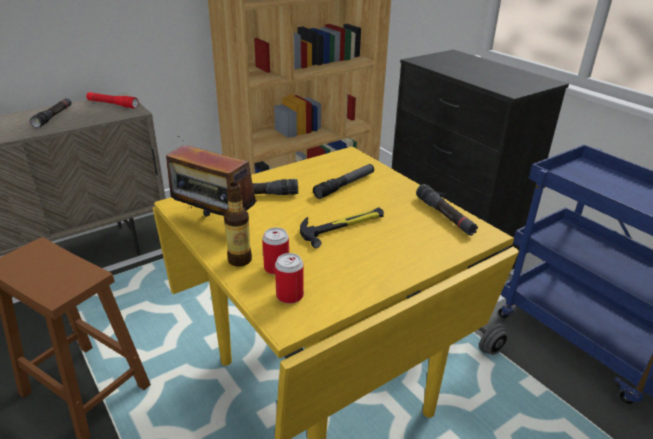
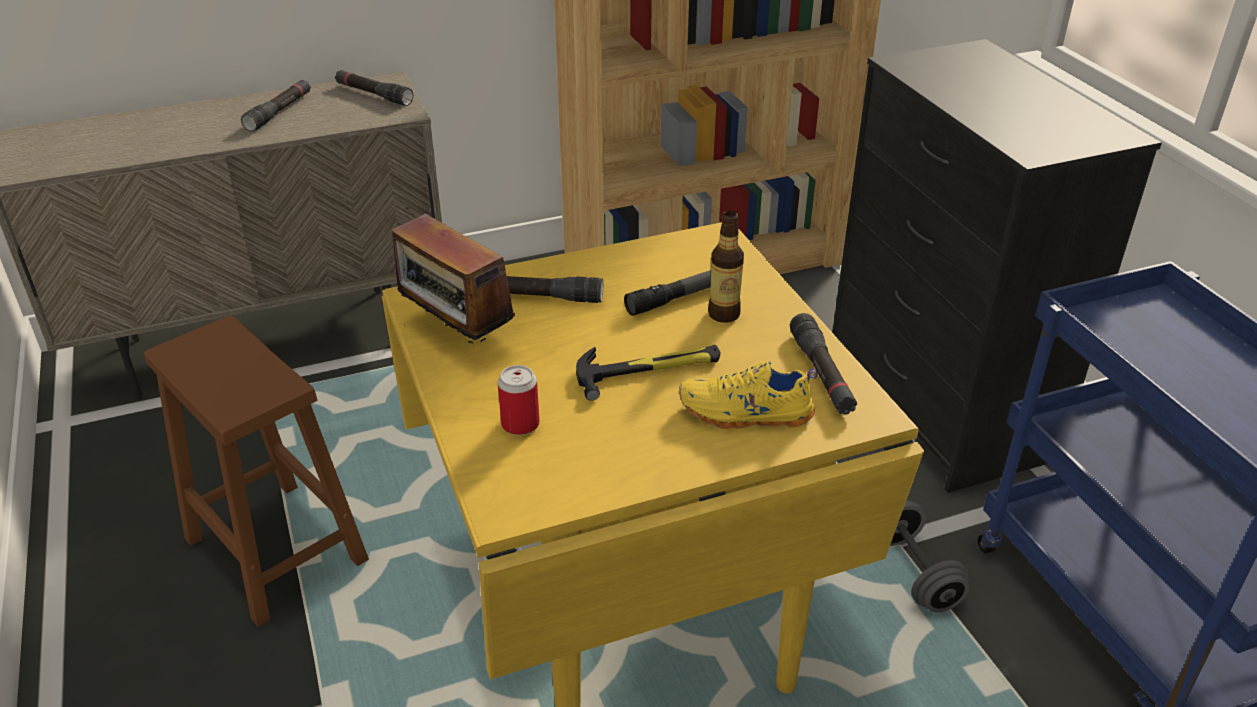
camera: 15 degrees right, 5 degrees up
red flashlight [86,92,139,108] -> black flashlight [335,70,413,106]
bottle [224,182,252,267] -> bottle moved to [708,211,744,323]
can [275,253,304,304] -> none
none -> yellow shoe [679,361,818,429]

